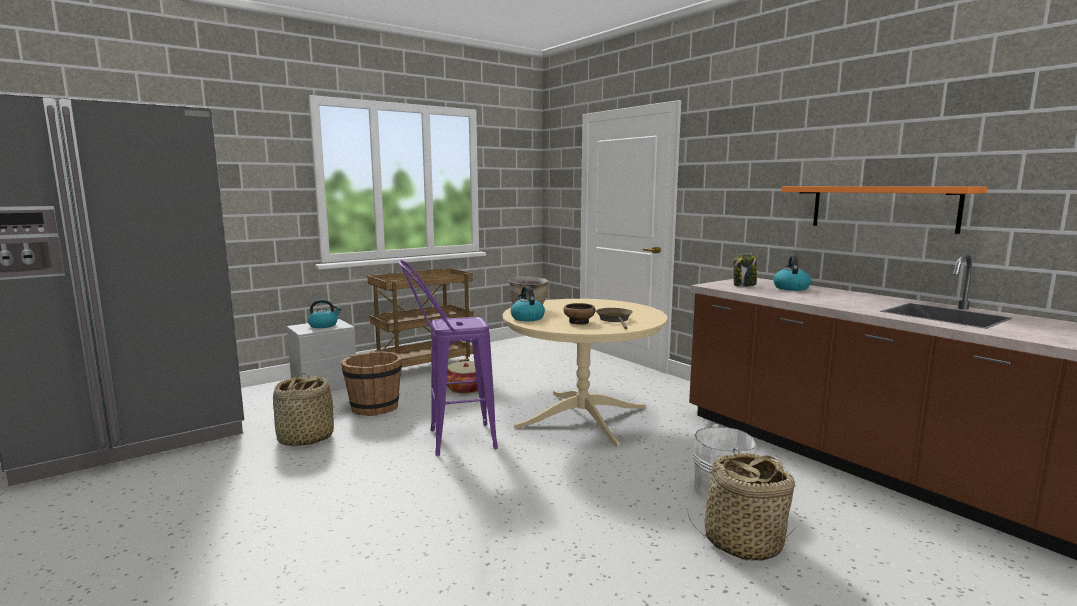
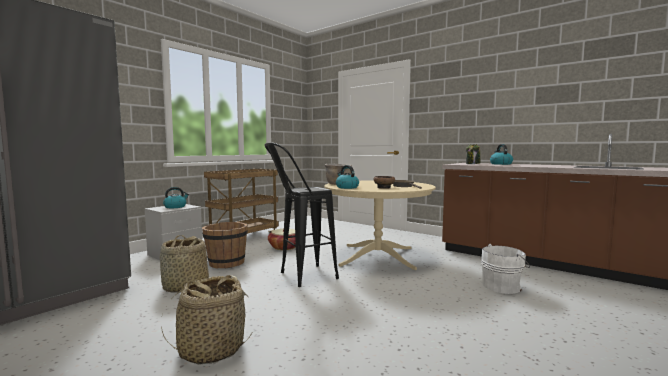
camera: 15 degrees left, 5 degrees down
purple stool [398,260,498,456] -> black stool [264,142,339,287]
basket [687,453,795,561] -> basket moved to [161,275,253,365]
orange shelf [781,186,987,234] -> none

